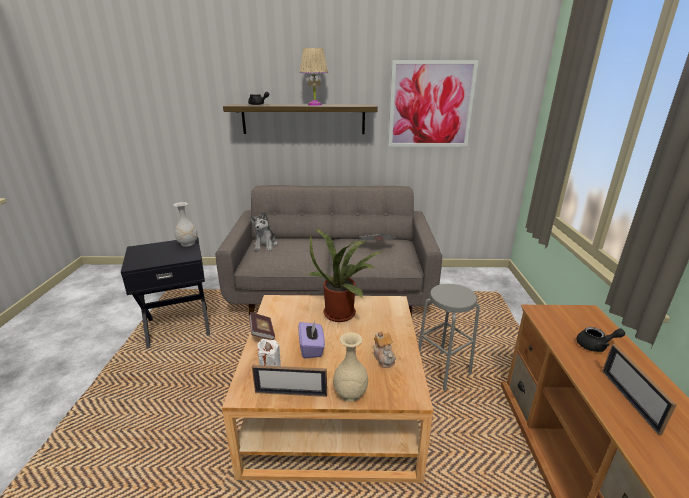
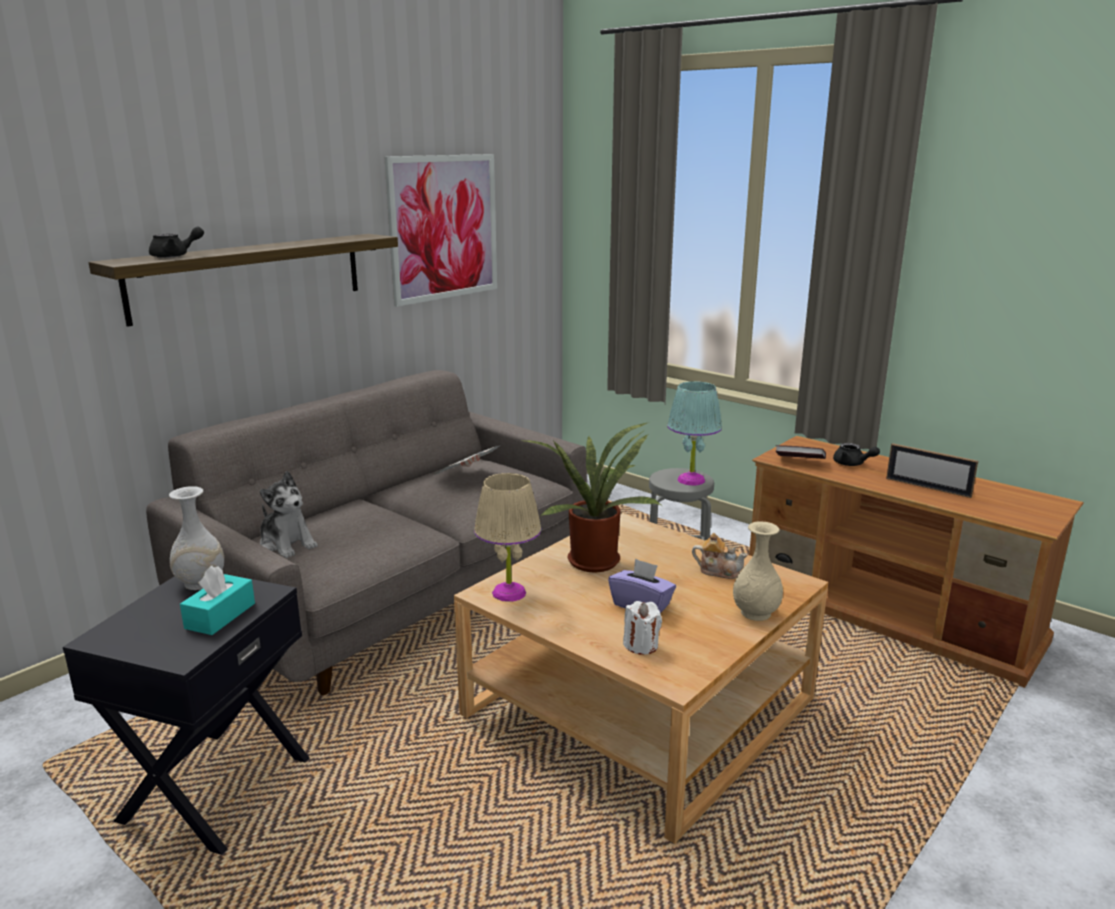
camera: 50 degrees left, 5 degrees down
book [249,312,275,340] -> book moved to [776,445,826,459]
picture frame [252,365,327,397] -> none
beige table lamp [300,48,328,106] -> beige table lamp moved to [474,473,542,602]
black teapot [576,327,625,352] -> black teapot turned 90 degrees clockwise [833,443,880,466]
none -> turquoise tissue box [180,566,255,635]
none -> turquoise table lamp [667,381,722,486]

